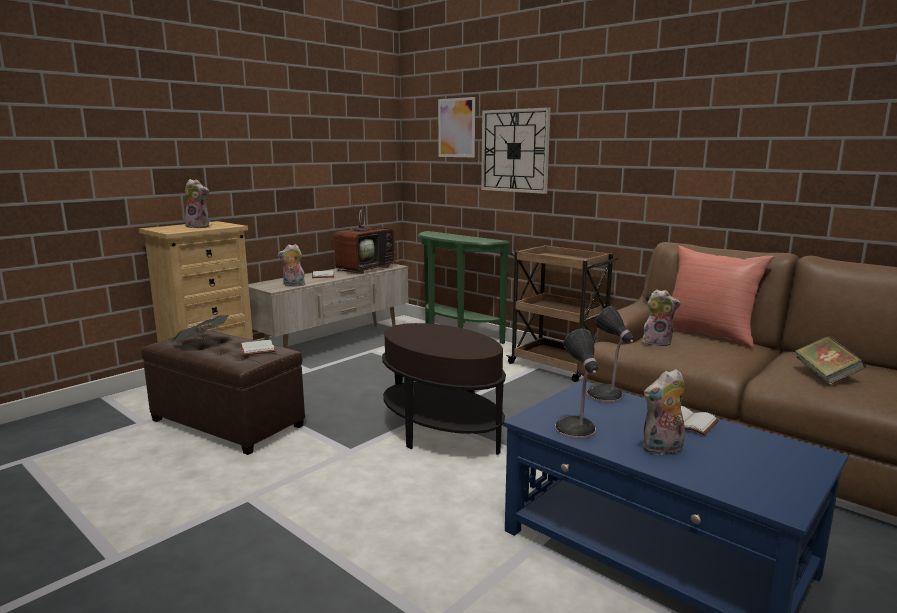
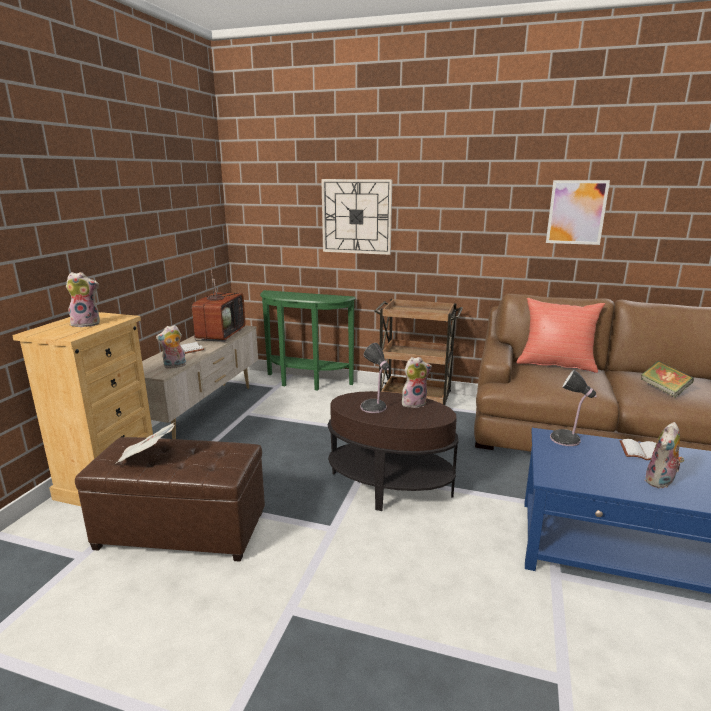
camera: 25 degrees left, 5 degrees up
white book [240,340,276,356] -> none
picture [438,97,475,157] -> picture moved to [546,180,610,245]
table lamp [555,329,598,439] -> table lamp moved to [360,343,389,413]
plush toy [642,289,681,346] -> plush toy moved to [402,357,432,408]

